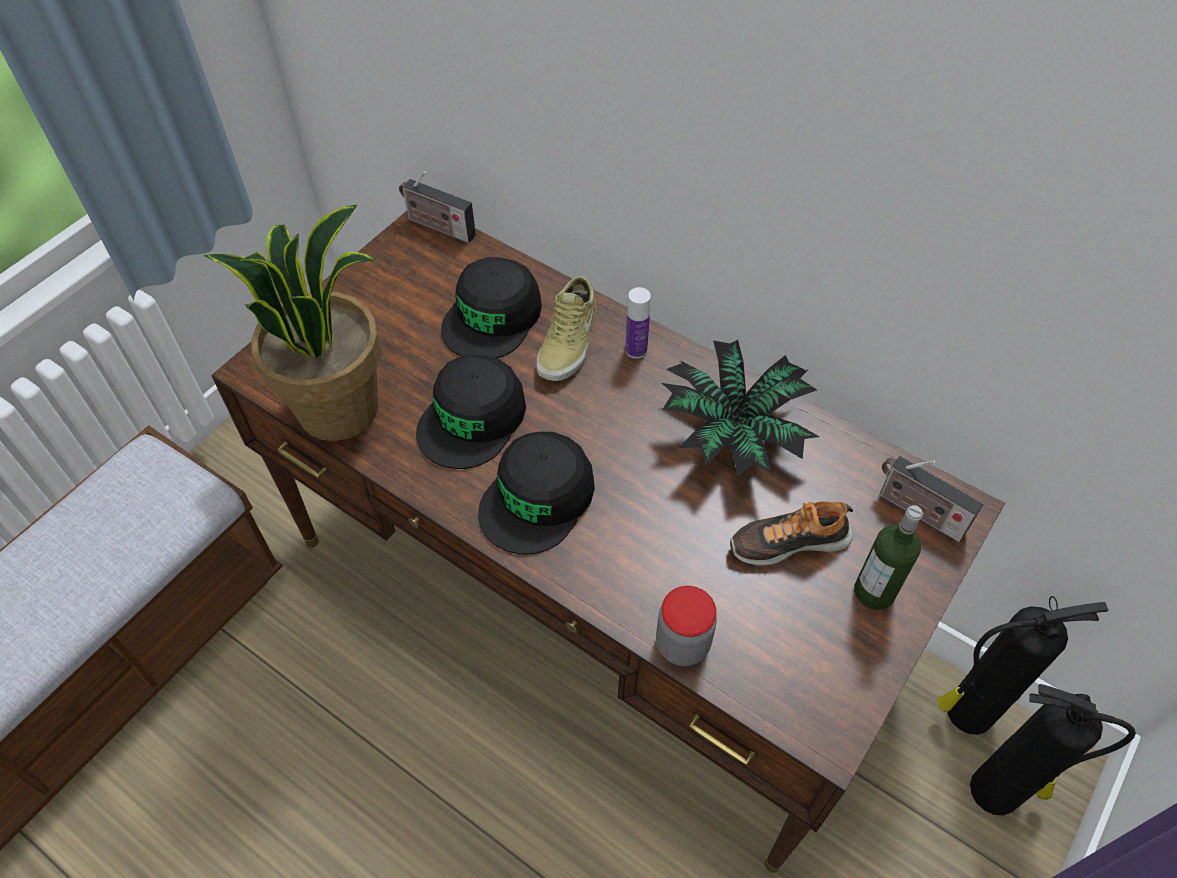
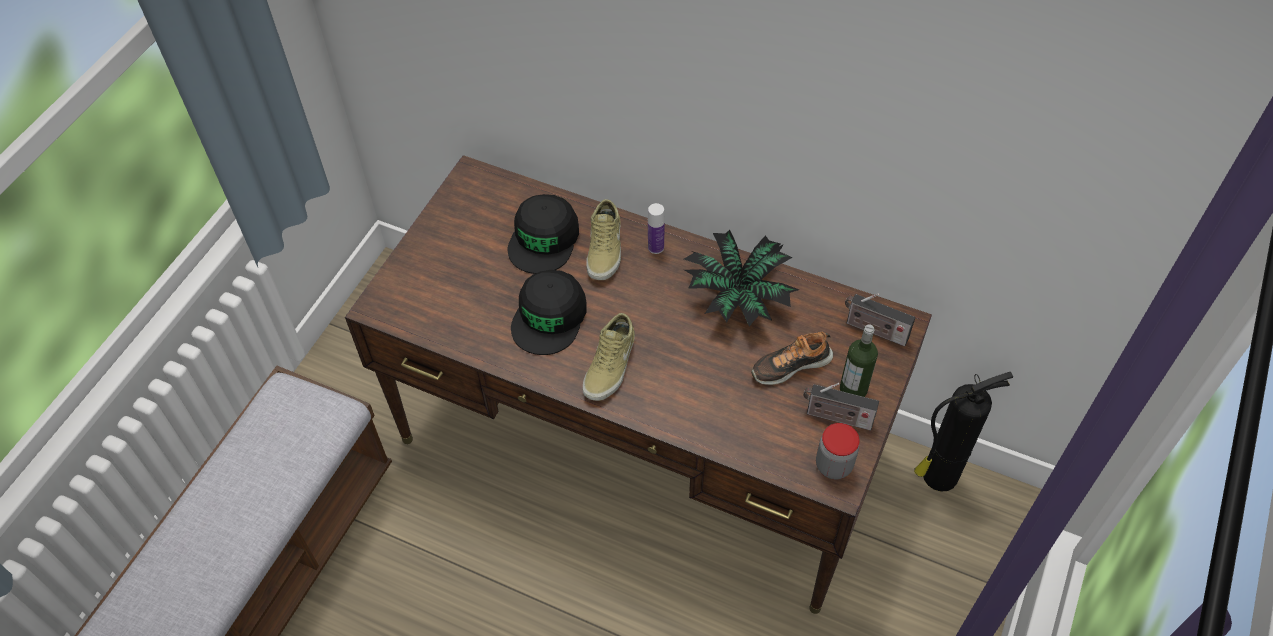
camera: 10 degrees left, 0 degrees up
potted plant [204,205,382,441] -> none
radio [399,171,476,243] -> radio moved to [803,383,879,431]
black cap [478,432,595,555] -> beige shoe [582,313,635,401]
jar [656,586,717,666] -> jar moved to [816,423,860,479]
fire extinguisher [970,684,1136,815] -> none

